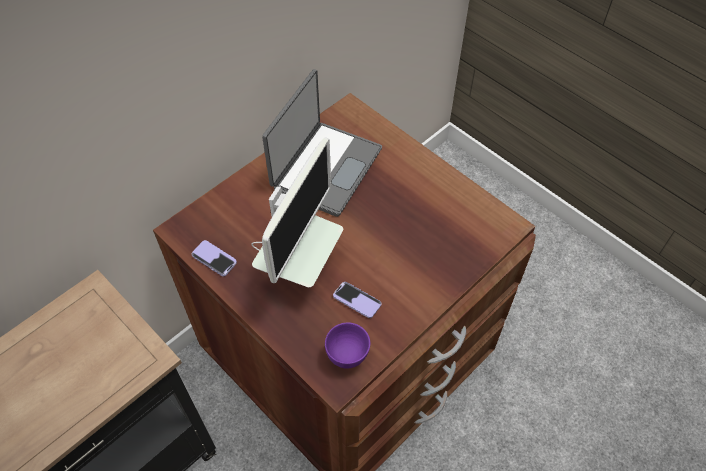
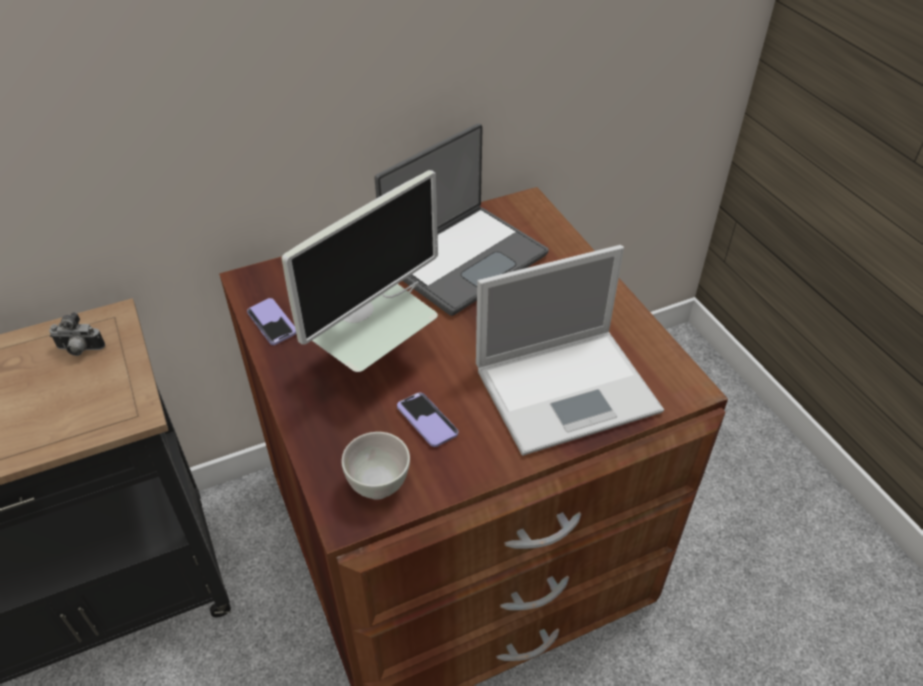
camera: 20 degrees right, 10 degrees down
purple bowl [325,323,370,369] -> white bowl [342,432,410,500]
none -> camera [49,312,105,356]
none -> laptop [476,245,664,456]

